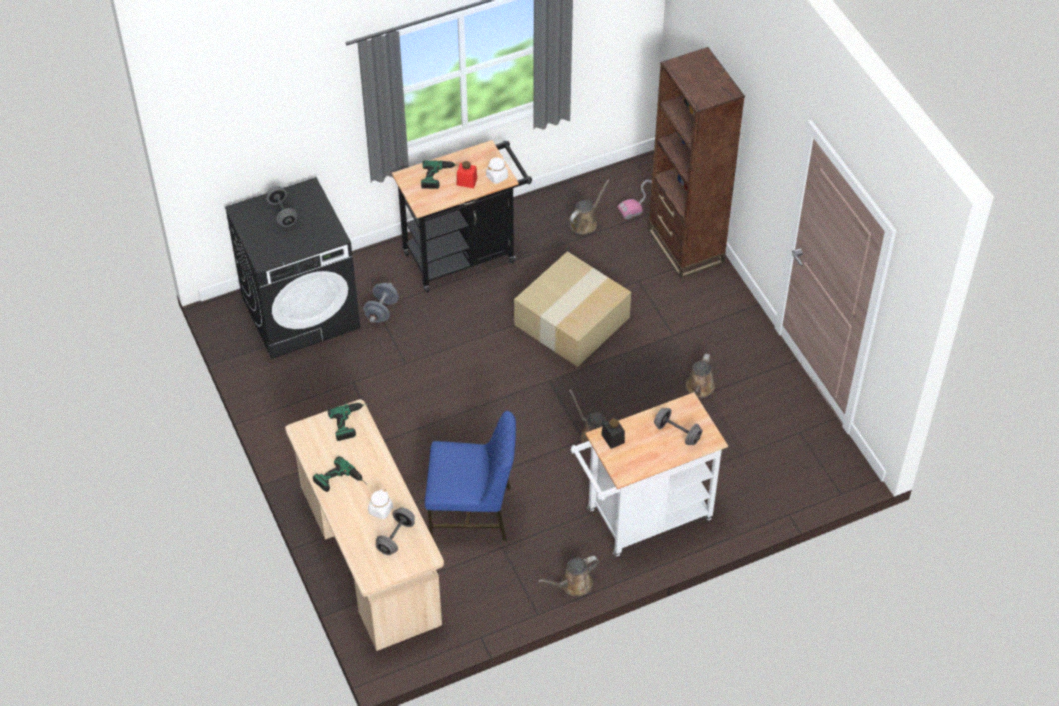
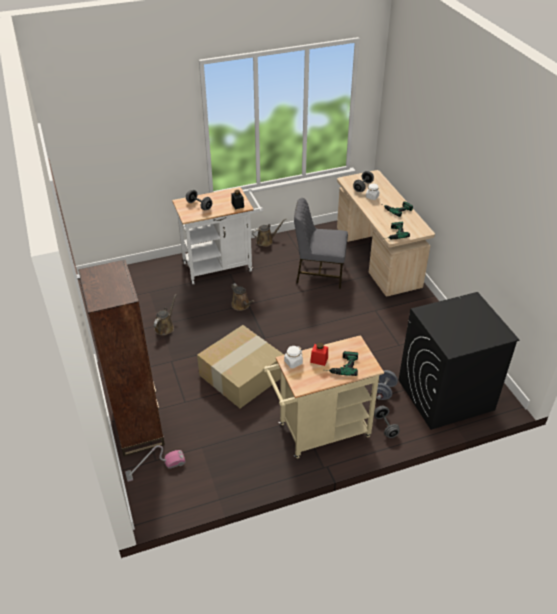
camera: 175 degrees left, 10 degrees down
grey dumbbell [266,186,297,227] -> grey dumbbell moved to [374,406,400,438]
black cart [392,140,532,293] -> beige cart [263,335,384,459]
blue chair [425,411,516,541] -> grey chair [294,198,348,289]
brown watering can [570,179,610,234] -> none

